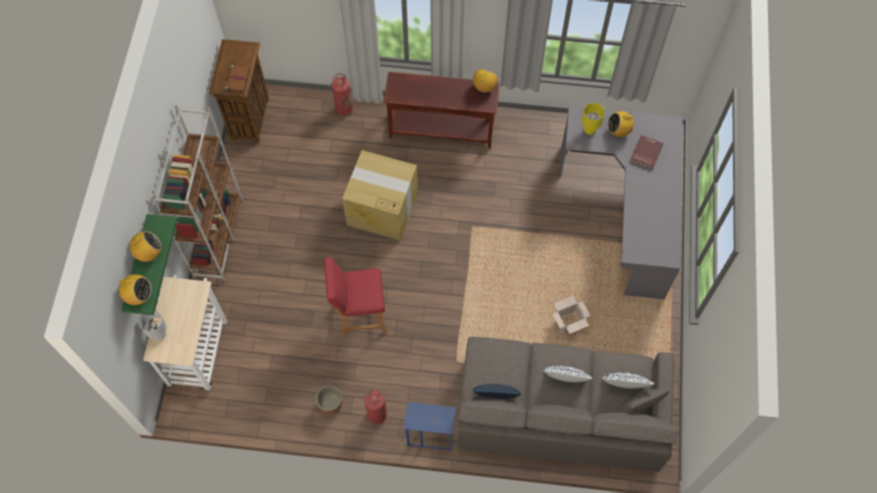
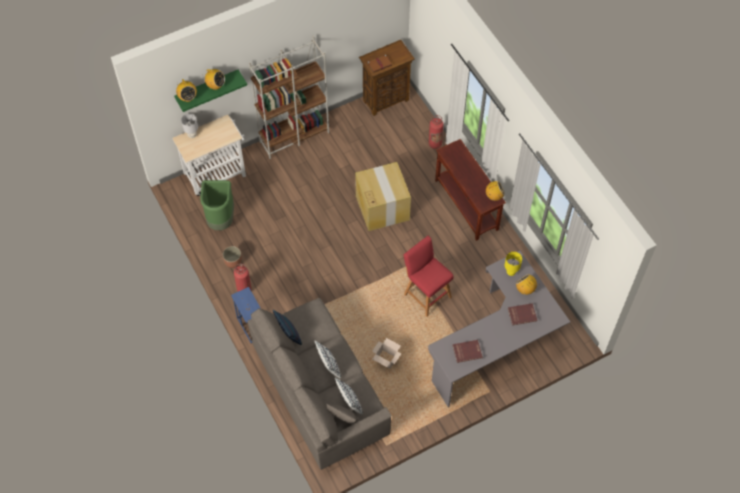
camera: 55 degrees right, 5 degrees down
red stool [324,257,387,338] -> red stool moved to [404,236,453,317]
none -> green trash can [200,180,234,230]
none -> red book [453,340,483,363]

